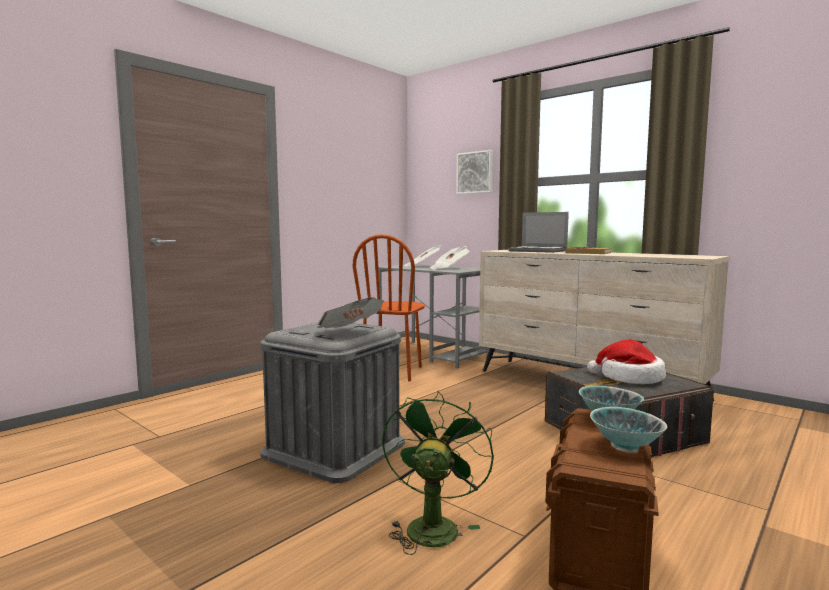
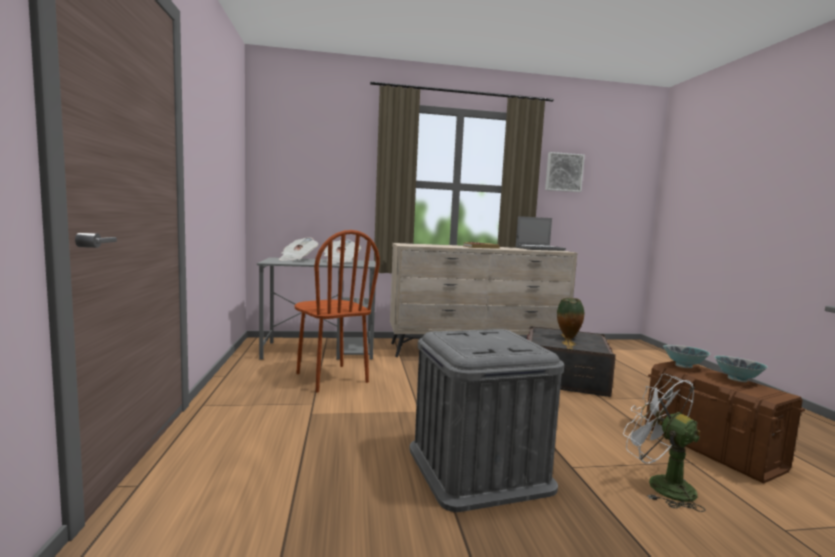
camera: 50 degrees left, 0 degrees up
newspaper [317,297,384,328] -> none
green fan [382,390,494,555] -> white fan [623,374,706,512]
picture [456,150,493,194] -> picture moved to [545,152,585,192]
laptop [508,212,569,253] -> laptop moved to [516,216,566,251]
hat [587,340,666,384] -> vase [557,298,584,339]

